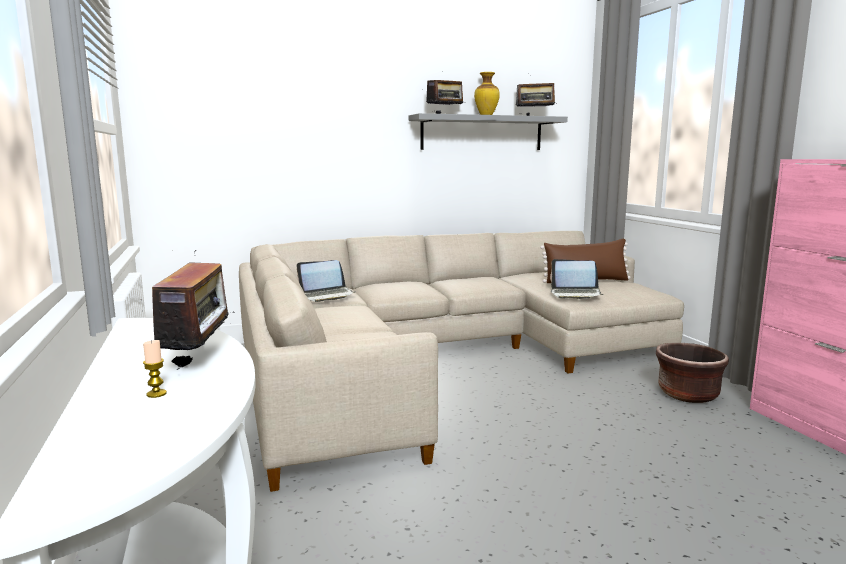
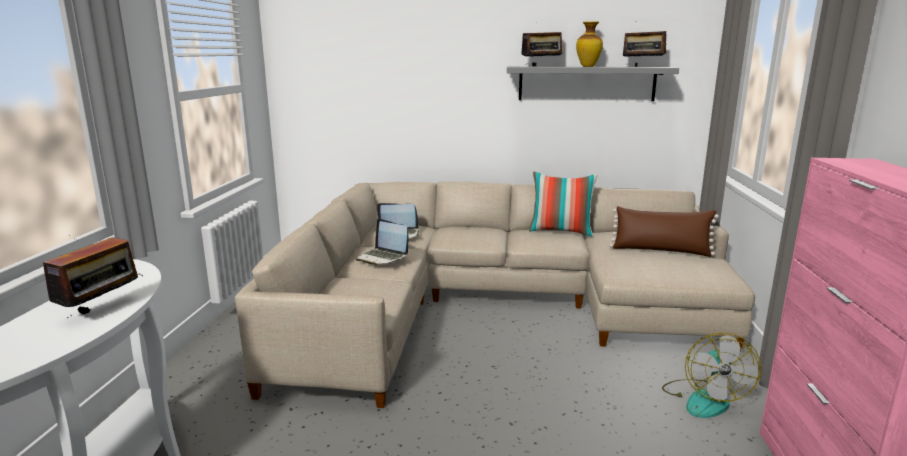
camera: 25 degrees right, 5 degrees up
candle [143,340,167,398] -> none
laptop [550,259,603,299] -> laptop moved to [356,219,409,265]
brown planter [656,343,729,403] -> fan [662,332,761,418]
none -> pillow [529,171,598,237]

